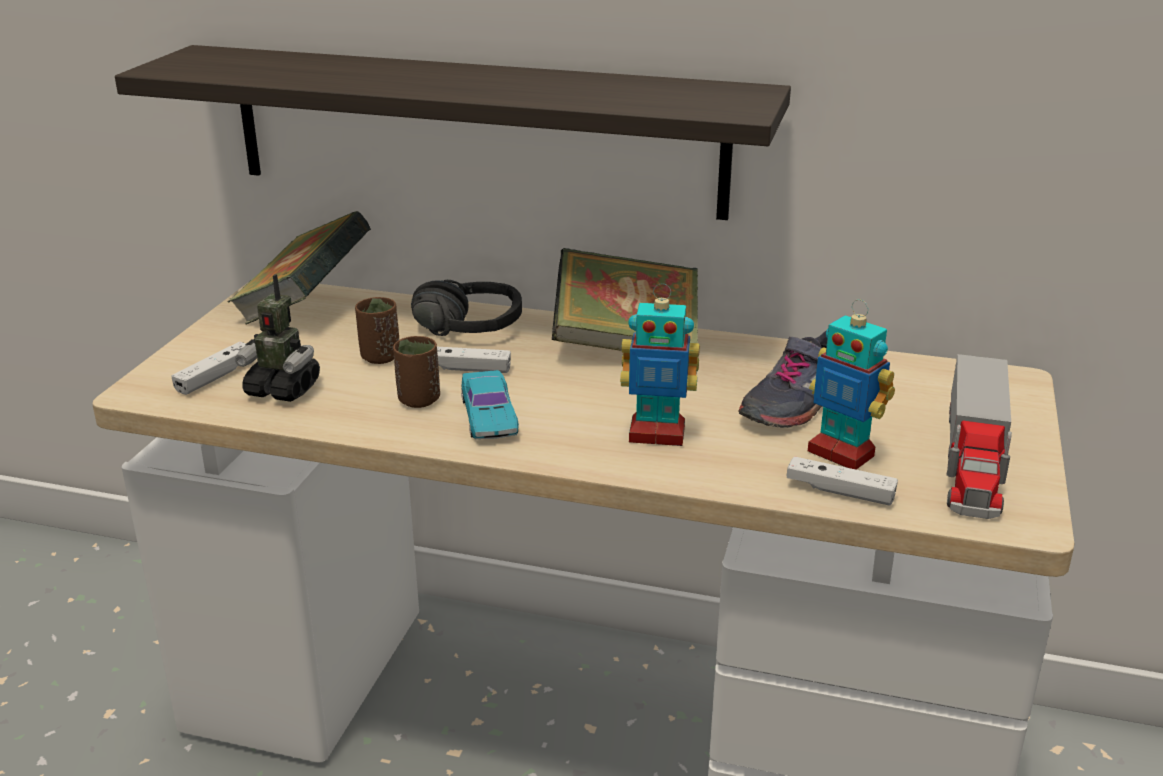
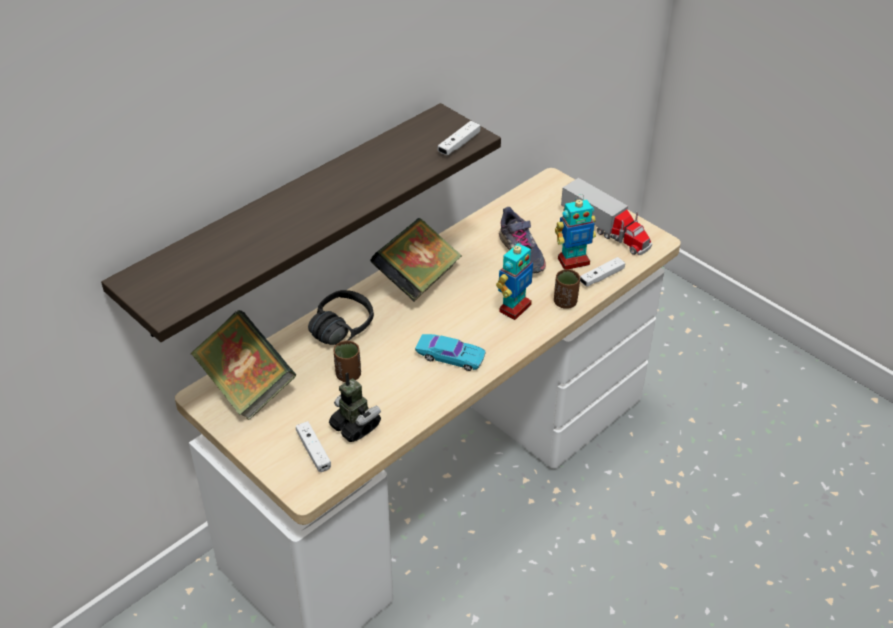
camera: 60 degrees left, 15 degrees up
toy robot [235,274,320,402] -> toy robot turned 90 degrees counterclockwise [329,372,381,442]
brown cup [393,336,440,408] -> brown cup moved to [554,269,580,309]
white game controller [437,347,511,373] -> white game controller moved to [438,121,480,155]

